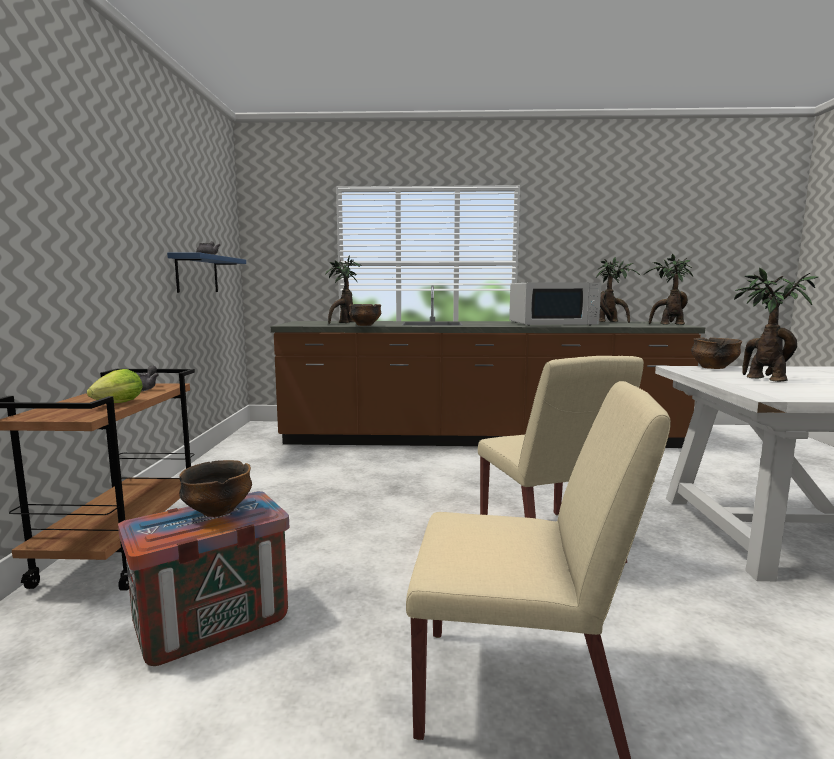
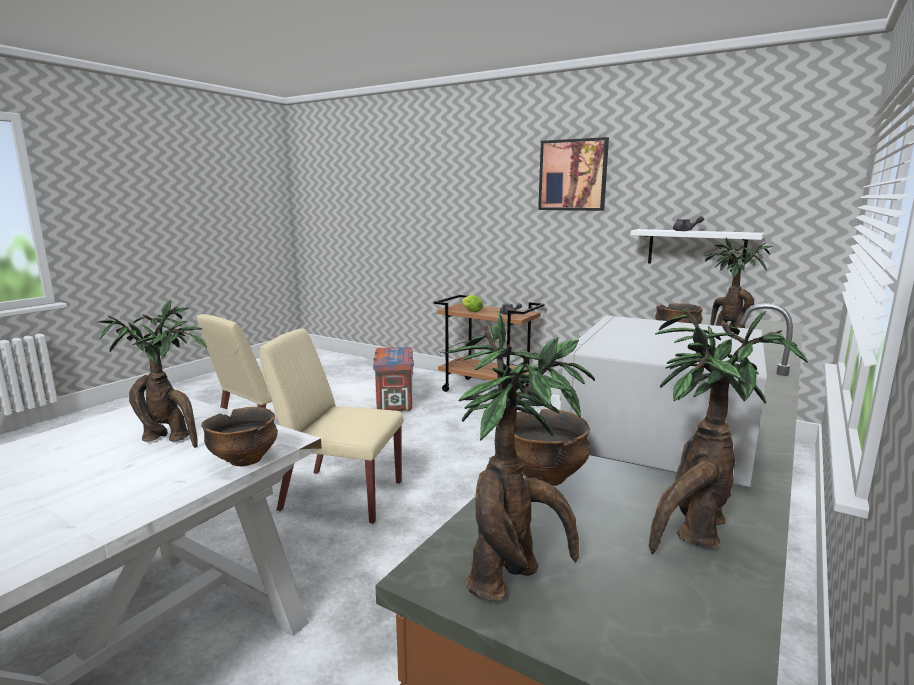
camera: 120 degrees right, 5 degrees up
blue shelf [167,253,246,293] -> white shelf [630,229,765,264]
bowl [179,460,252,517] -> bowl moved to [514,409,590,486]
none -> picture [538,137,609,211]

